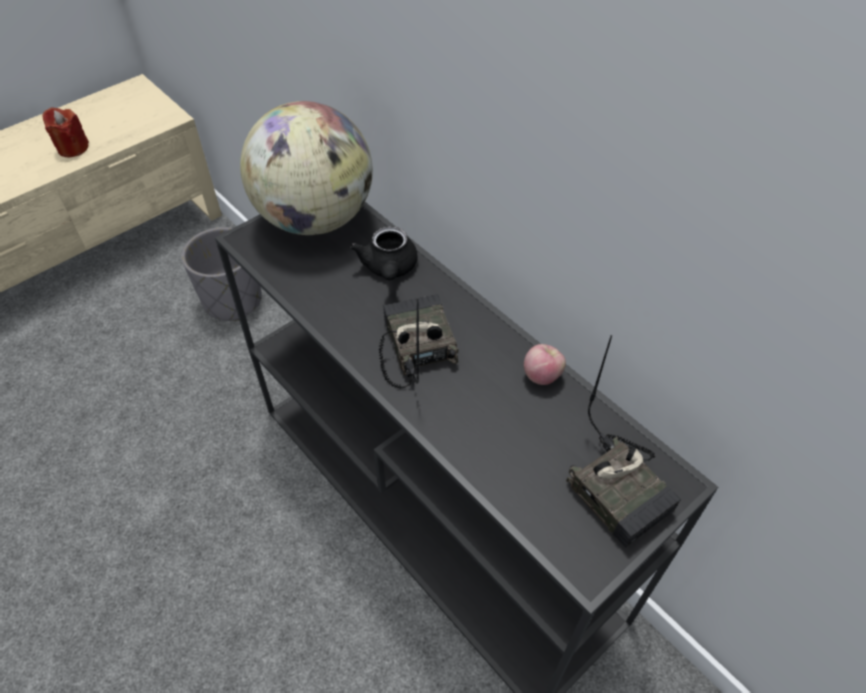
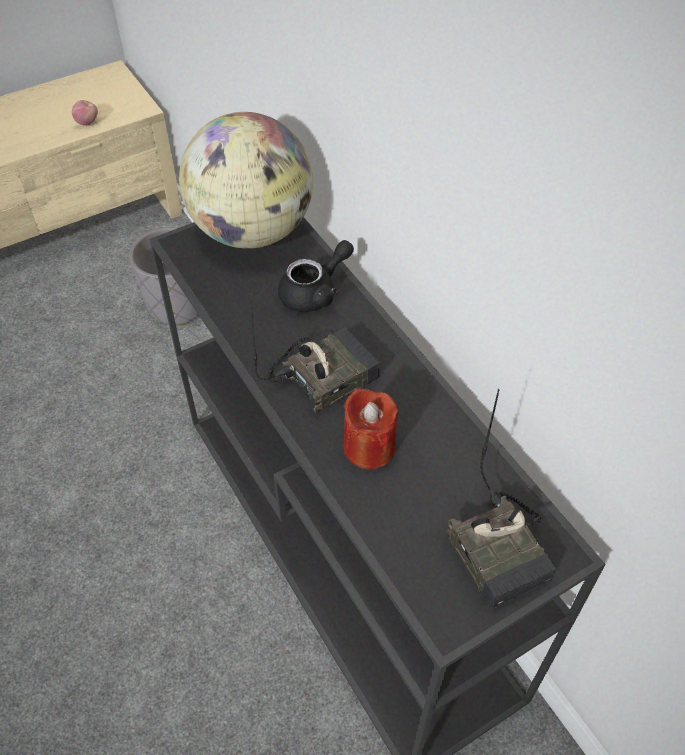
camera: 10 degrees right, 0 degrees up
red candle [42,107,89,158] -> red candle moved to [343,388,398,469]
black teapot [350,226,418,280] -> black teapot turned 135 degrees counterclockwise [278,240,354,312]
radio [378,294,458,388] -> radio turned 60 degrees clockwise [250,294,380,413]
apple [524,344,566,385] -> apple moved to [72,100,98,126]

